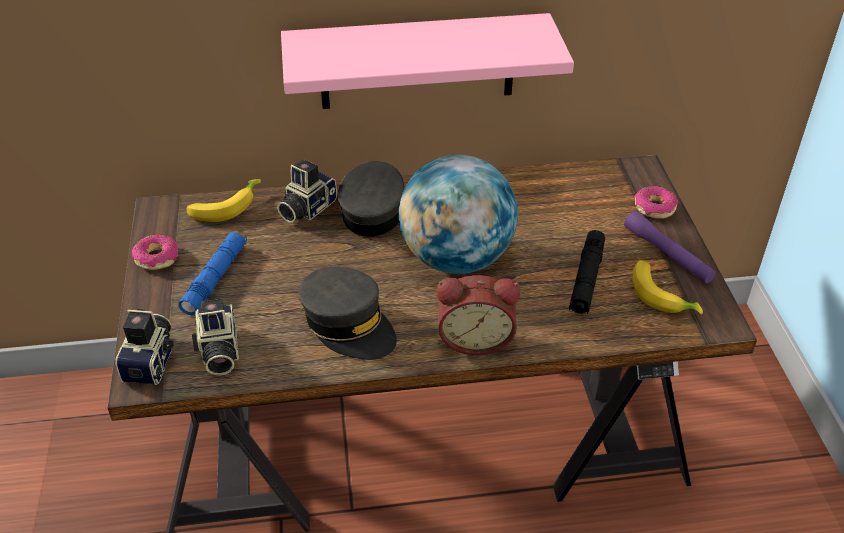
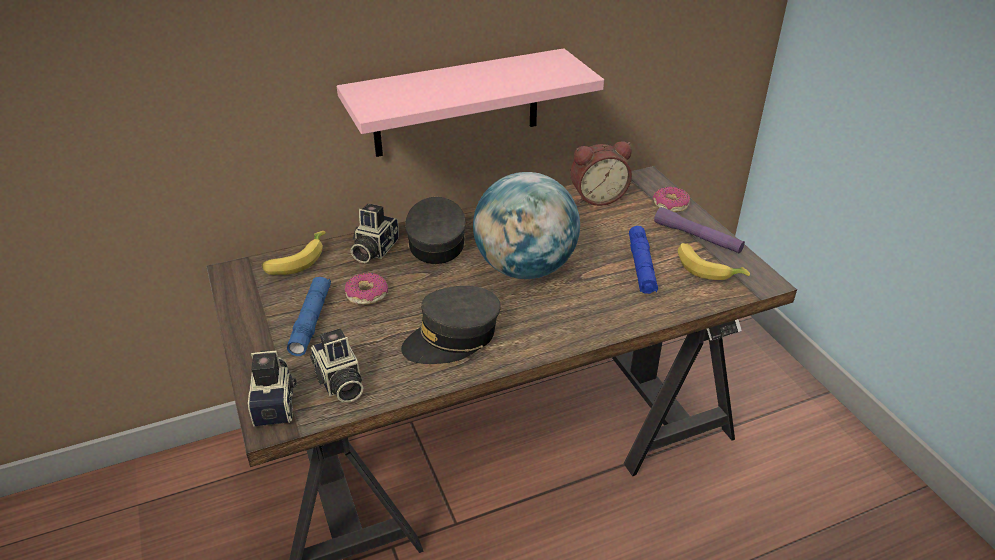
camera: 15 degrees left, 5 degrees down
donut [132,234,178,270] -> donut moved to [345,273,388,305]
grey cap [299,267,397,360] -> grey cap turned 120 degrees clockwise [401,286,501,364]
alarm clock [437,275,520,355] -> alarm clock moved to [570,141,632,206]
black flashlight [569,230,605,314] -> blue flashlight [629,226,658,294]

